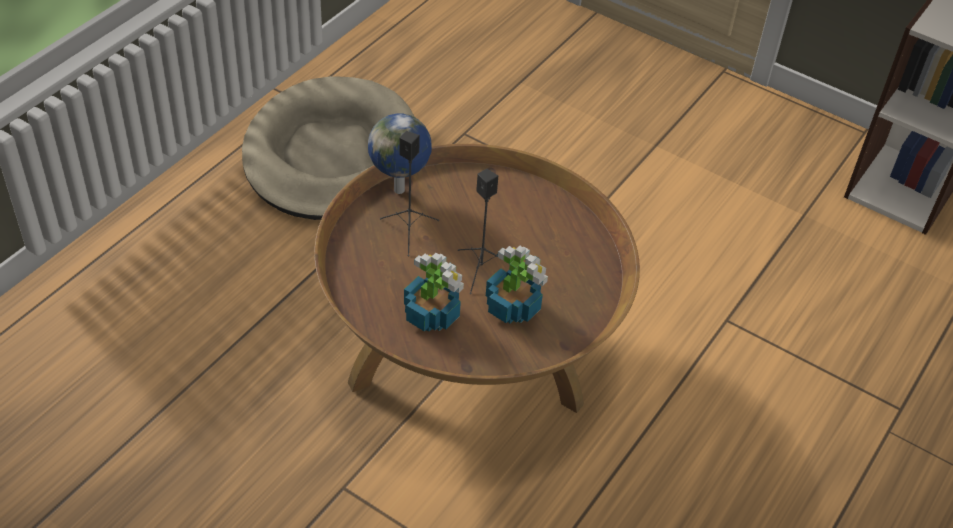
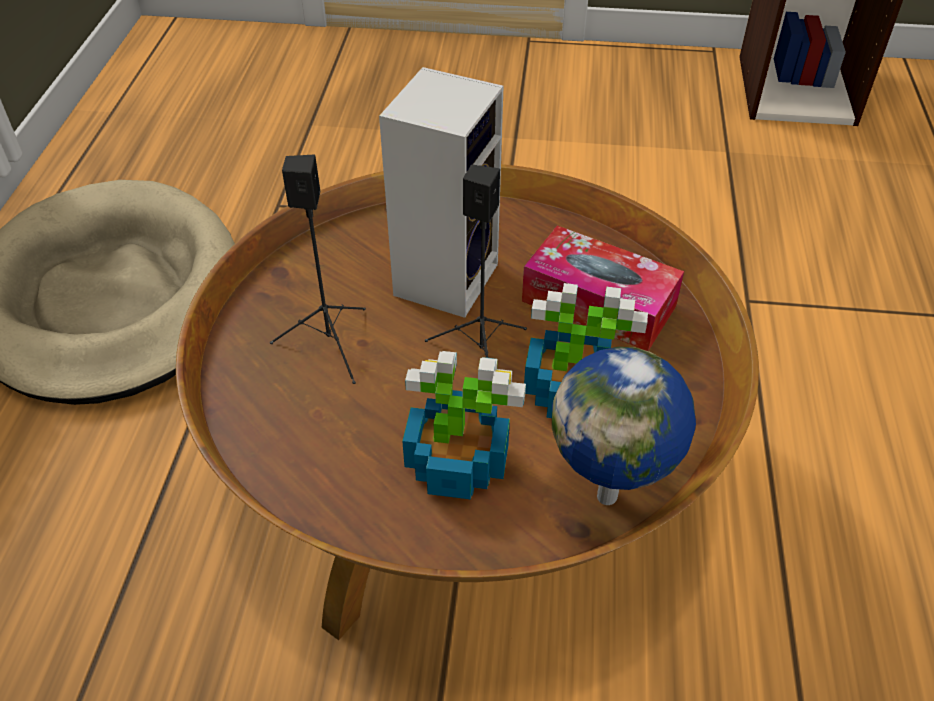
camera: 25 degrees left, 0 degrees up
globe [368,114,432,194] -> globe moved to [552,347,696,505]
none -> speaker [379,67,504,318]
none -> tissue box [522,226,684,351]

